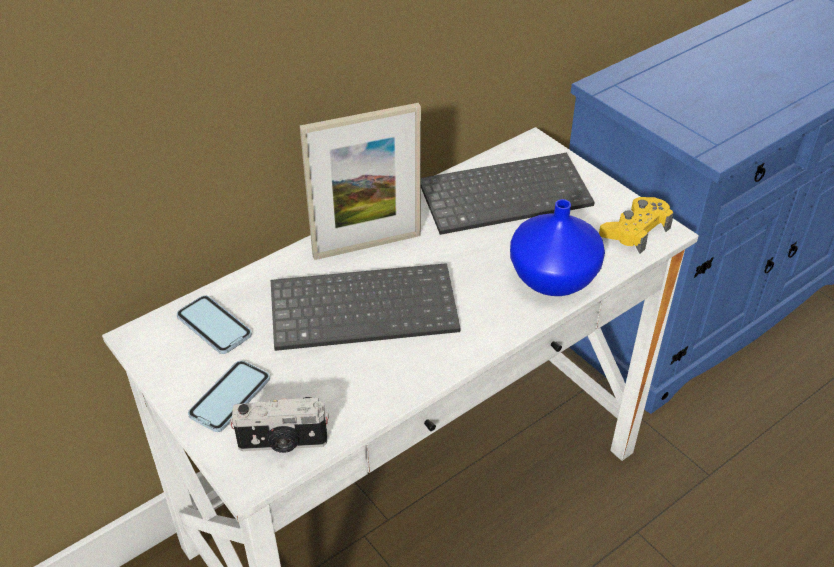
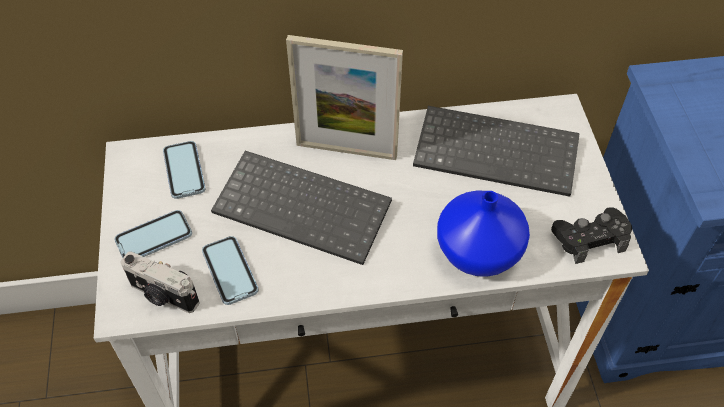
camera: 30 degrees right, 10 degrees up
yellow game controller [599,197,674,253] -> black game controller [551,207,632,264]
none -> phone [202,236,258,305]

